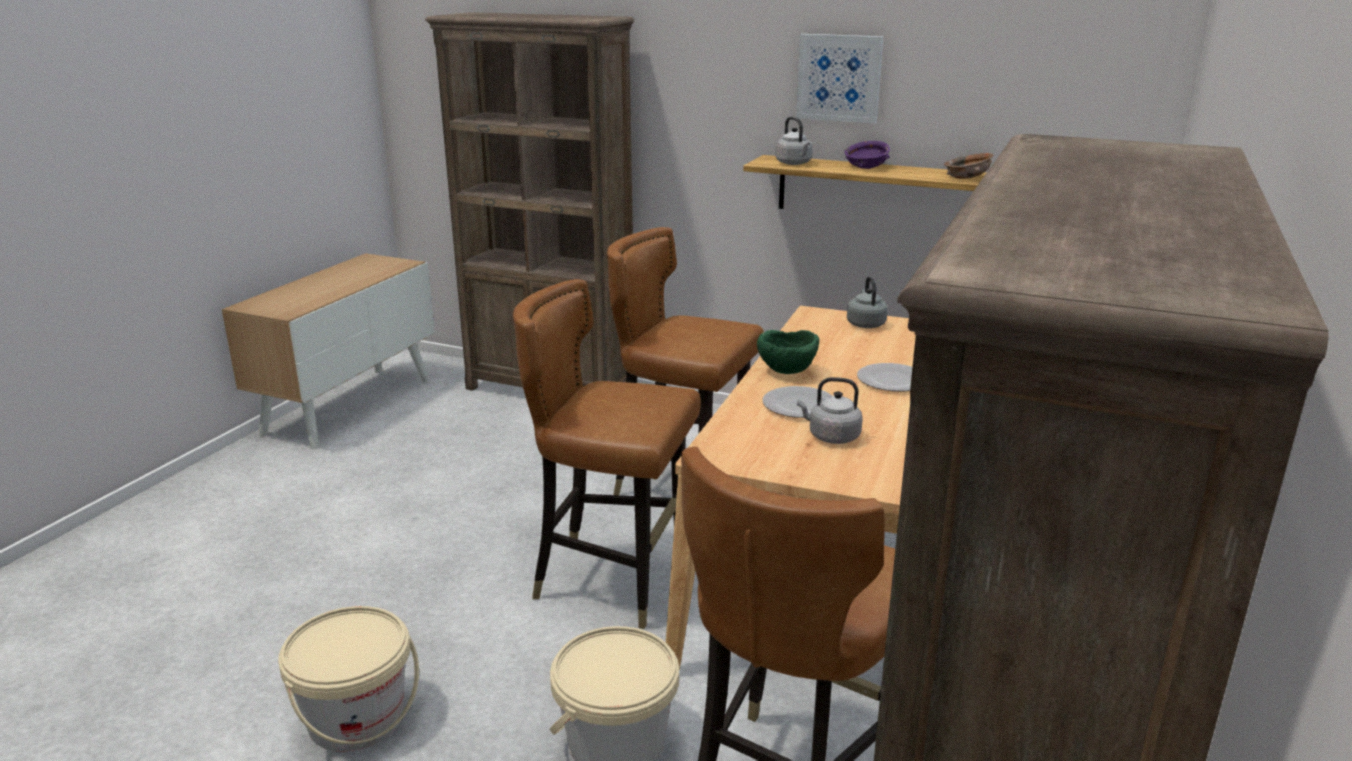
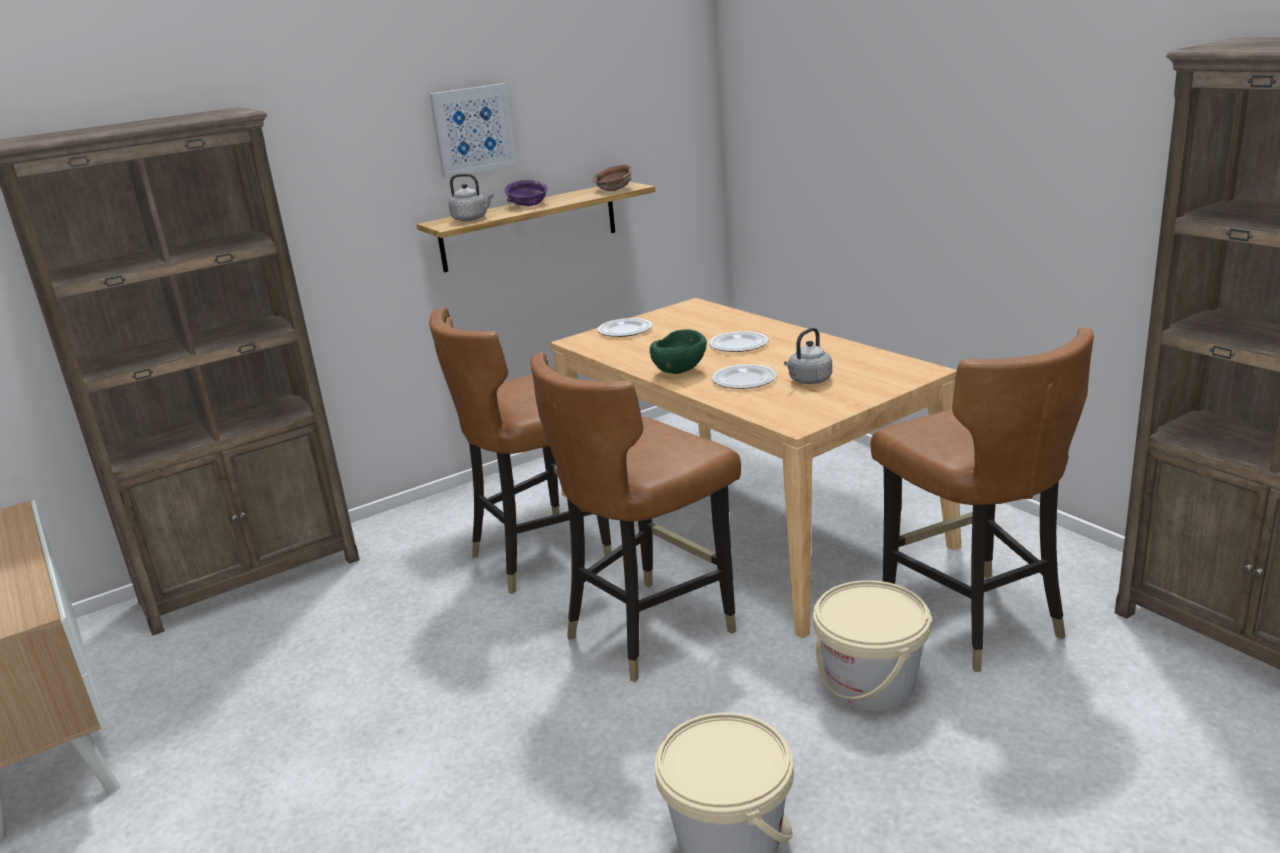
camera: 55 degrees left, 0 degrees up
grey kettle [847,276,888,328] -> plate [597,318,653,337]

